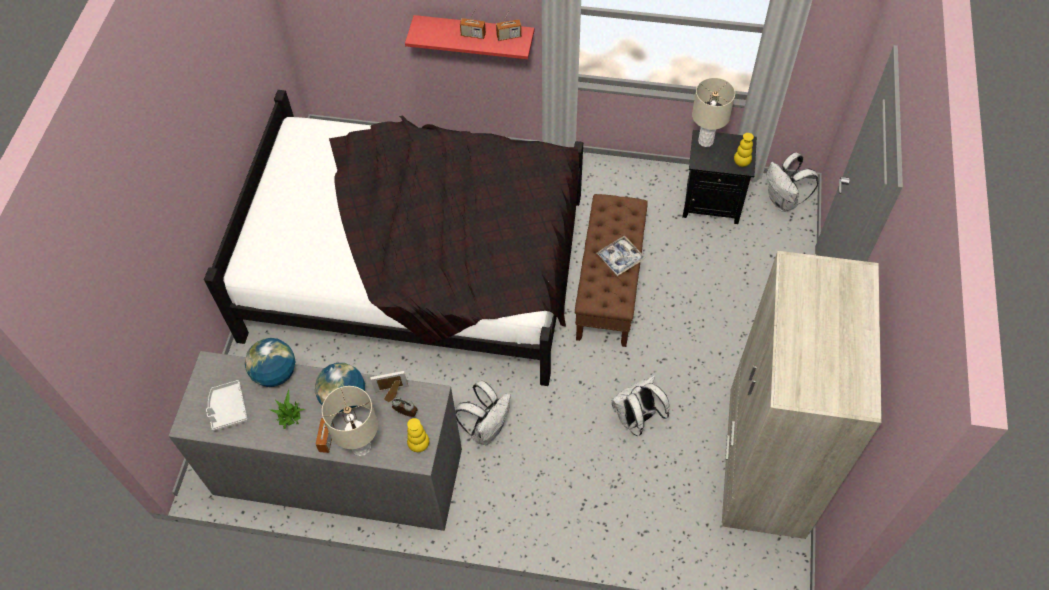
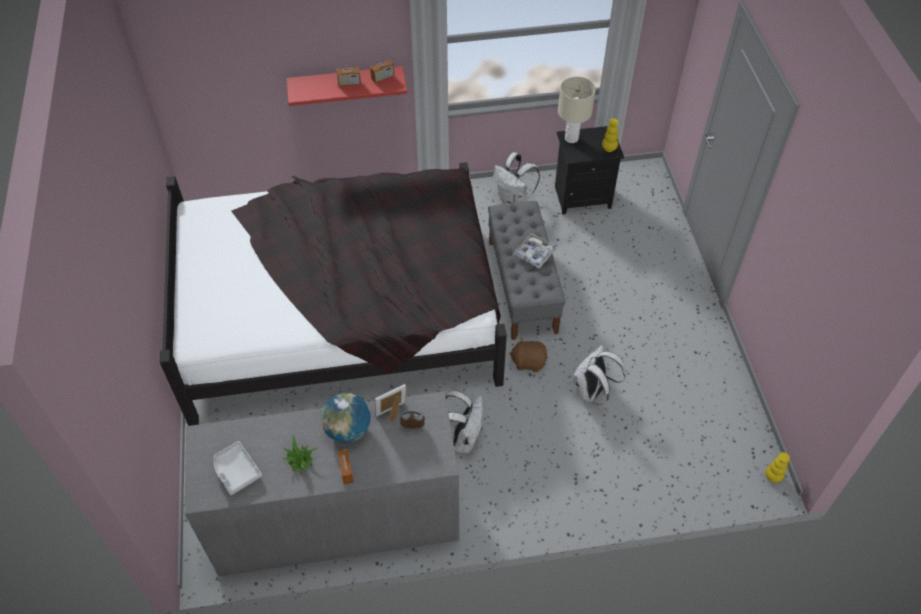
camera: 20 degrees left, 5 degrees down
globe [245,338,296,387] -> none
beige table lamp [322,386,378,456] -> none
yellow vase [407,418,429,452] -> yellow vase moved to [765,452,790,483]
brown bench [575,194,648,347] -> grey bench [488,201,566,340]
beige wardrobe [722,251,882,539] -> none
white backpack [766,152,819,212] -> white backpack moved to [493,152,540,203]
none -> brown plush toy [509,337,548,372]

